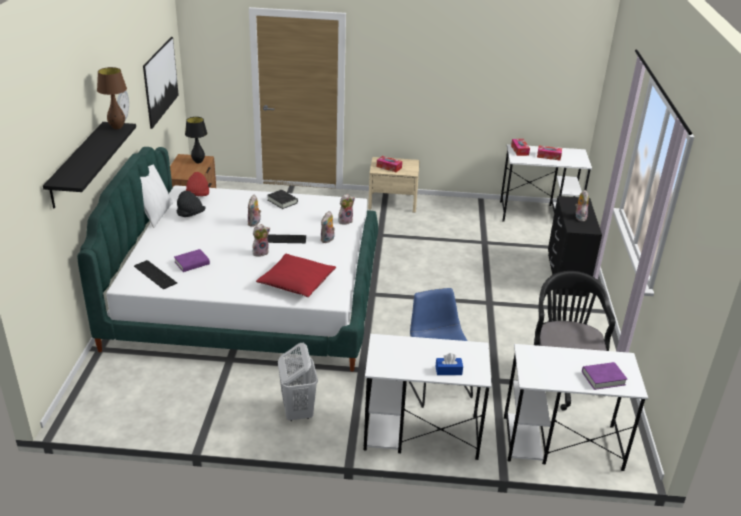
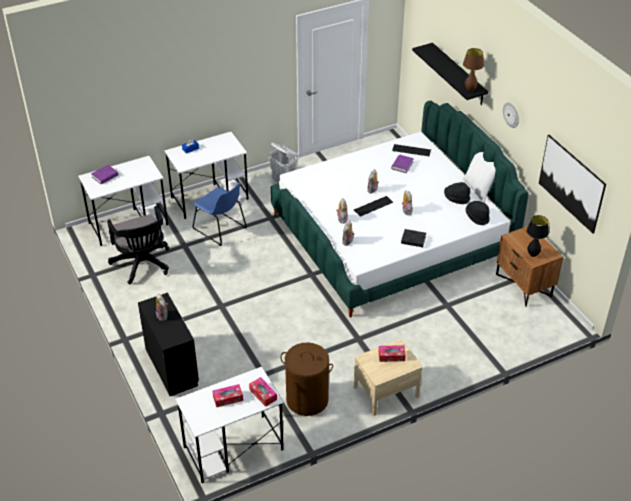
camera: 150 degrees right, 10 degrees up
red hat [186,172,209,196] -> black hat [466,201,490,225]
red pillow [256,254,336,297] -> none
none -> brown laundry basket [280,342,333,416]

